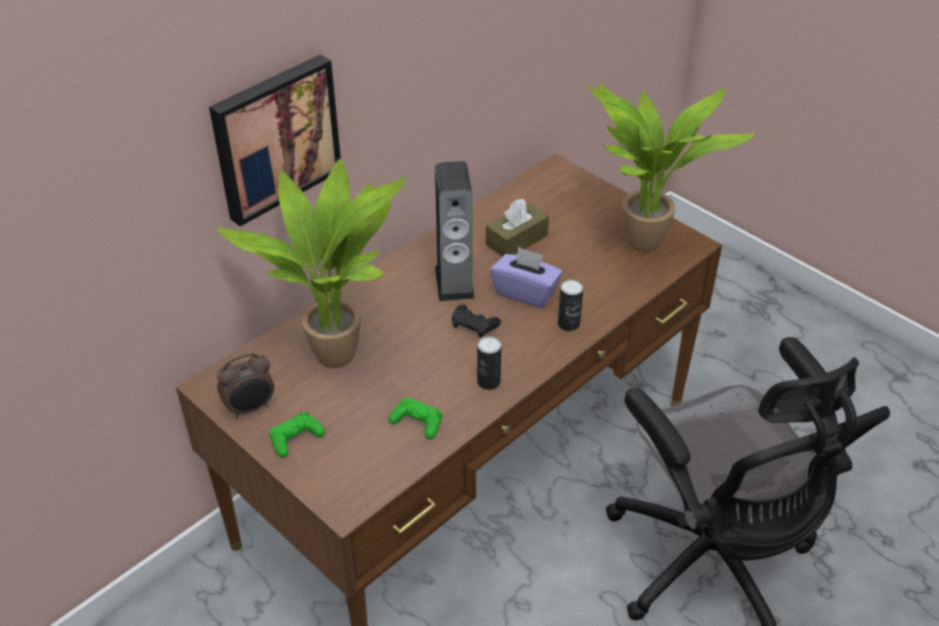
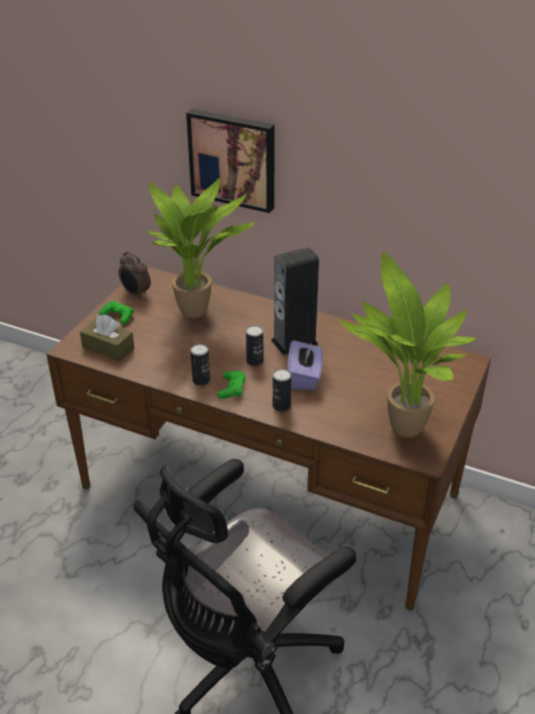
camera: 70 degrees right, 5 degrees down
green game controller [389,398,442,439] -> green game controller moved to [217,371,246,399]
black game controller [452,305,501,338] -> can [246,325,263,366]
brown tissue box [486,199,549,257] -> brown tissue box moved to [80,314,134,362]

